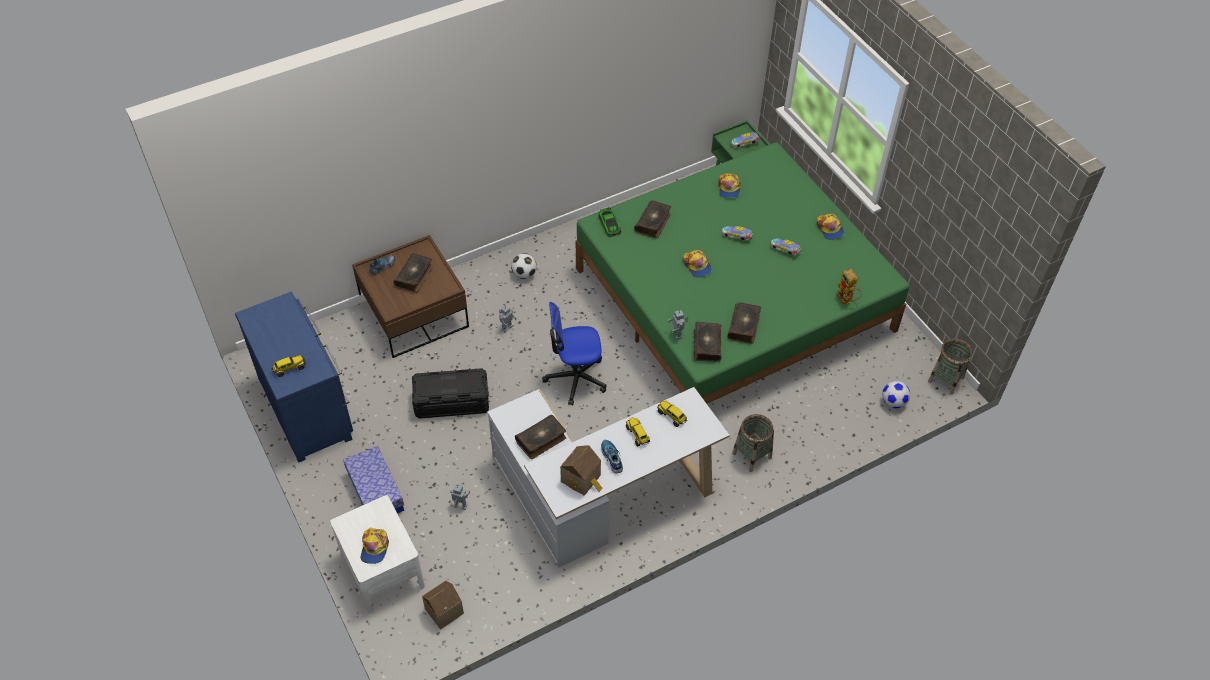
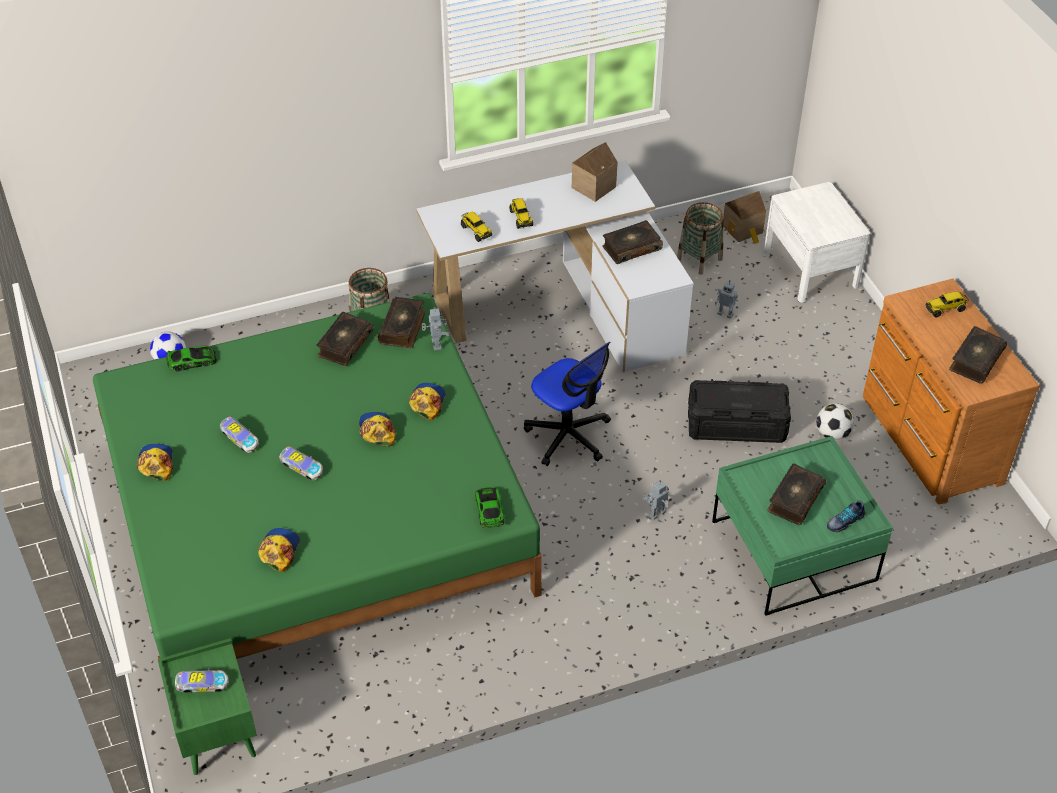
camera: 170 degrees left, 5 degrees down
blue dresser [235,292,353,463] -> brown dresser [863,278,1040,505]
storage box [343,446,404,514] -> none
brown coffee table [352,235,469,358] -> green coffee table [712,436,893,616]
cap [361,527,389,564] -> cap moved to [409,383,446,420]
football [511,253,537,279] -> football moved to [816,404,854,440]
office chair [542,302,606,405] -> office chair turned 45 degrees clockwise [524,342,611,466]
shoe [601,440,623,474] -> none
book [634,200,671,238] -> book moved to [949,326,1007,384]
toy robot [836,269,862,305] -> toy car [166,346,217,371]
basket [928,338,973,395] -> basket moved to [677,202,724,275]

